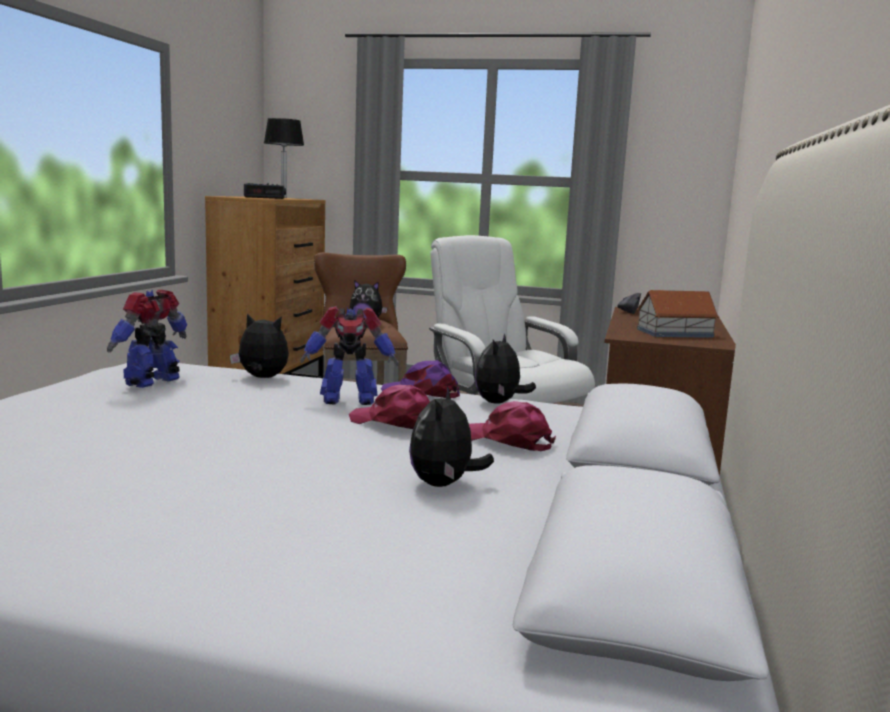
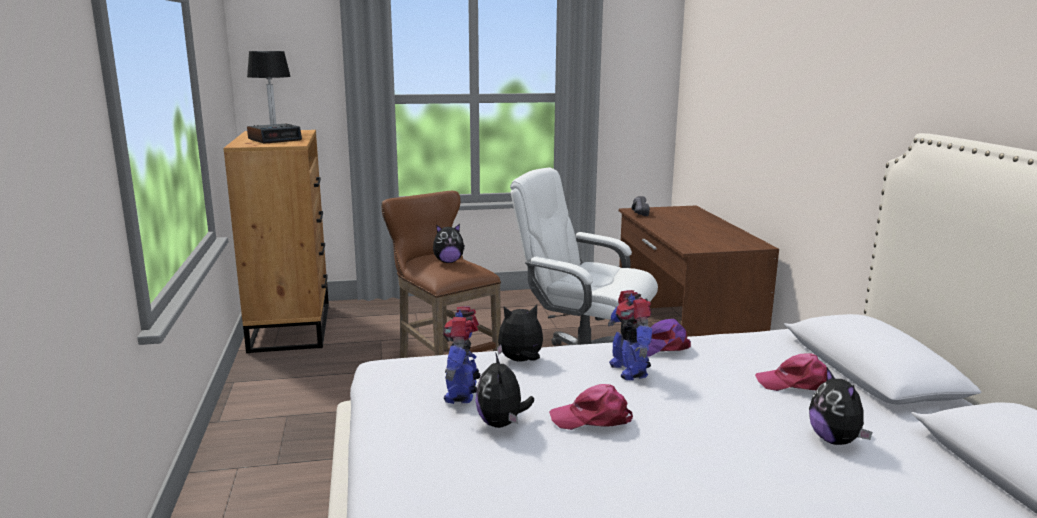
camera: 25 degrees left, 5 degrees up
toy robot [300,306,398,405] -> toy robot turned 105 degrees clockwise [608,290,652,380]
pink cap [349,385,430,429] -> pink cap moved to [549,384,633,430]
plush toy [475,334,536,404] -> plush toy moved to [475,352,534,428]
toy house [637,290,719,338] -> none

